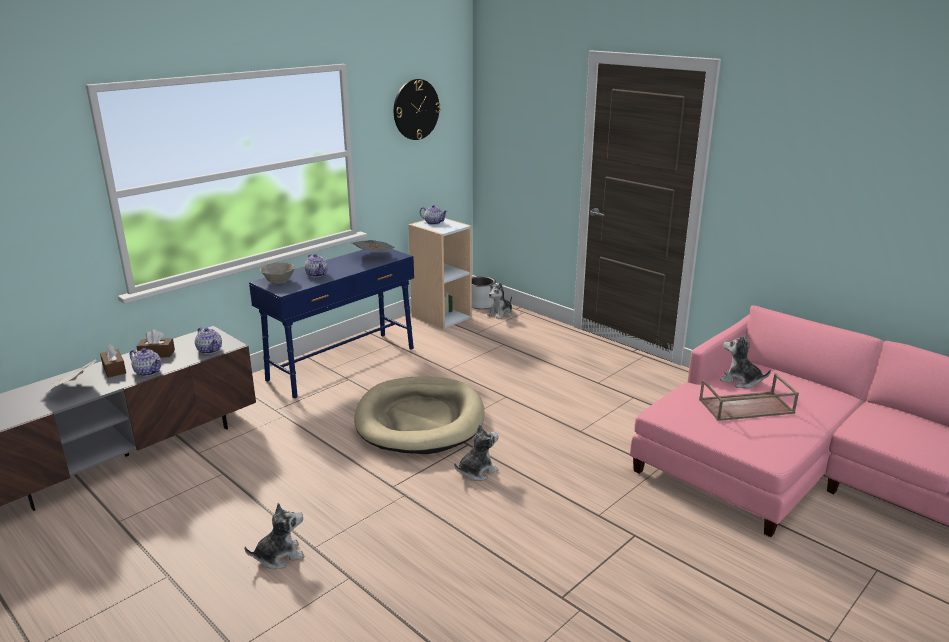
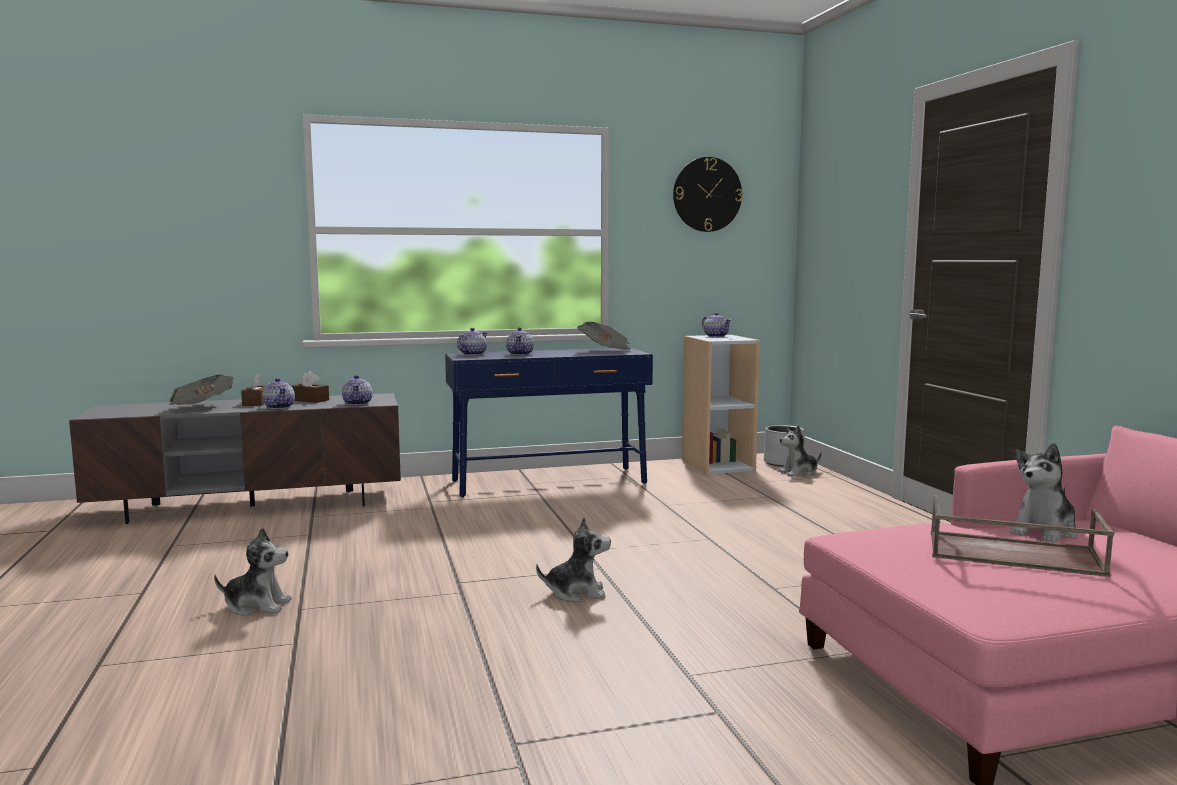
camera: 30 degrees right, 15 degrees down
grey bowl [260,262,295,284] -> teapot [457,328,487,355]
beige dog bed [354,376,484,454] -> none
plush toy [720,335,771,388] -> plush toy turned 105 degrees counterclockwise [1010,443,1078,543]

